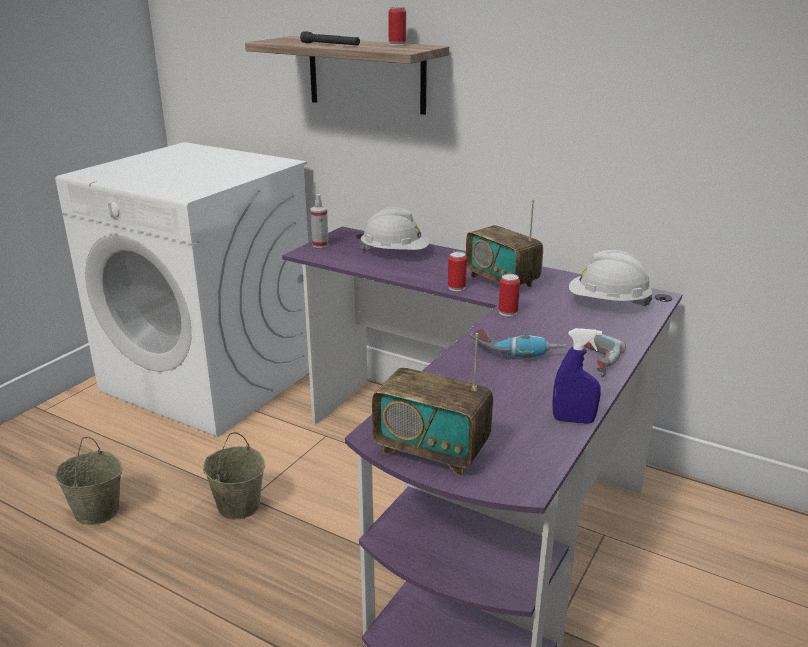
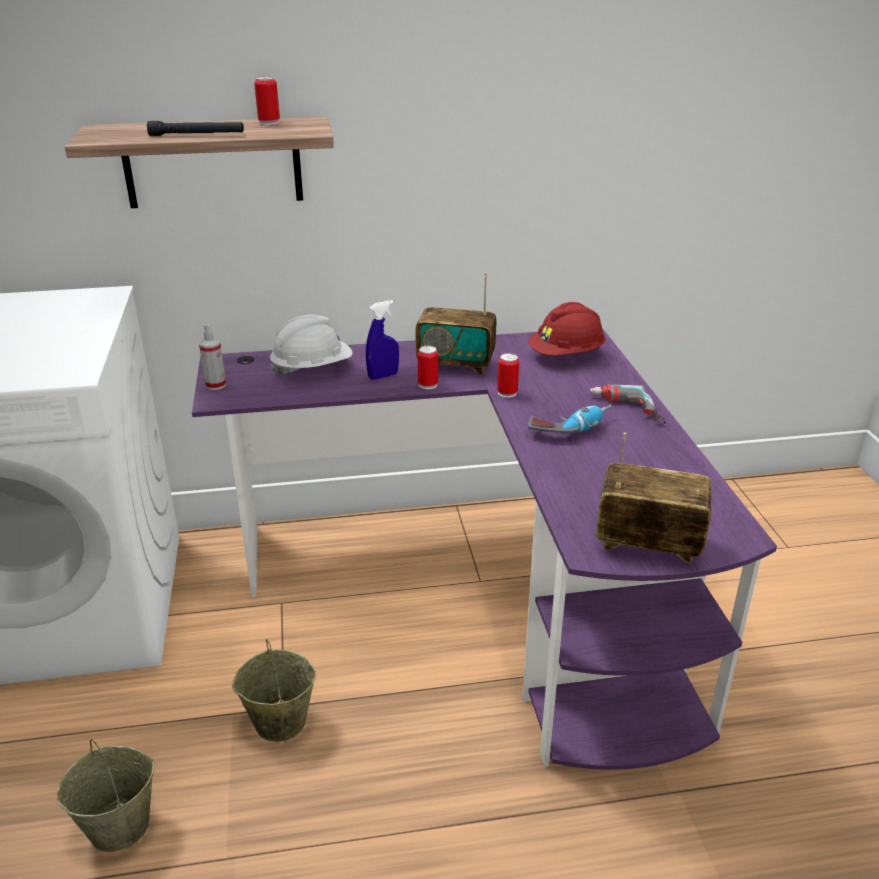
camera: 40 degrees left, 5 degrees up
radio [372,333,493,476] -> radio turned 150 degrees counterclockwise [596,432,711,564]
blue spray bottle [552,328,602,424] -> blue spray bottle moved to [366,300,399,380]
white hard hat [569,250,653,307] -> red hard hat [528,302,606,356]

